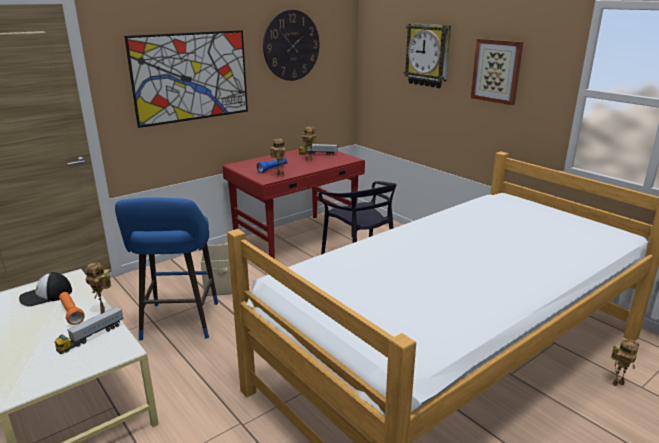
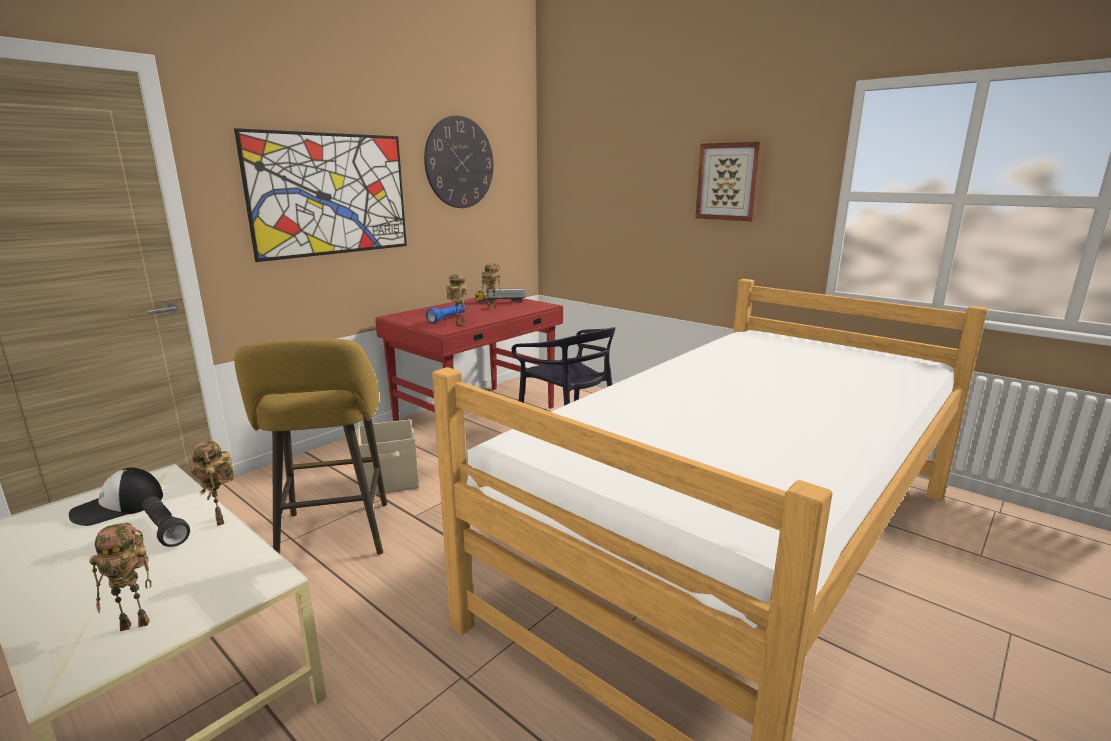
camera: 10 degrees left, 5 degrees down
toy truck [54,306,124,354] -> none
orange flashlight [59,292,85,325] -> black flashlight [142,496,190,547]
blue stool [115,197,218,341] -> yellow stool [234,338,387,555]
wall clock [404,23,451,88] -> none
toy robot [611,339,639,386] -> toy robot moved to [90,523,152,631]

